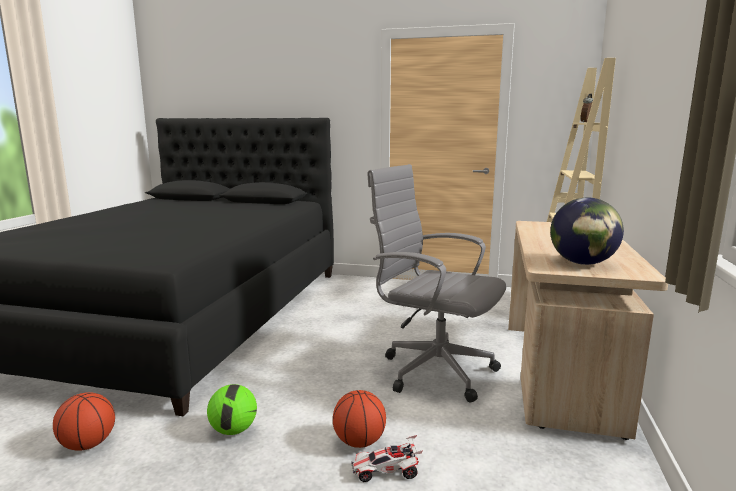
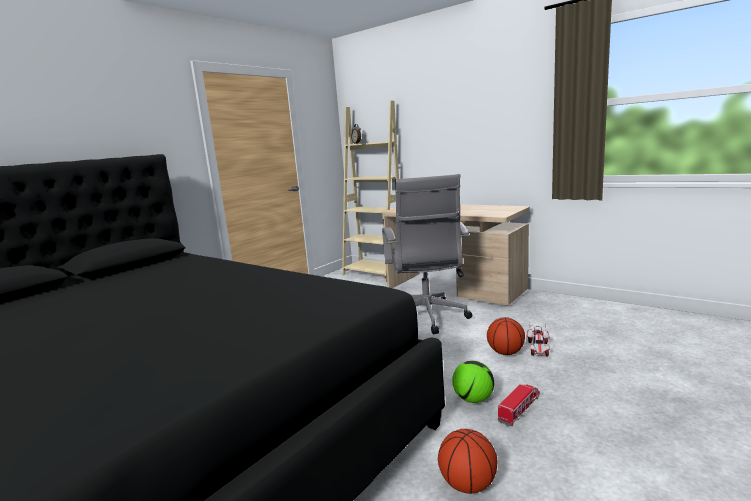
camera: 65 degrees left, 0 degrees up
grey office chair [367,164,507,403] -> grey office chair turned 60 degrees counterclockwise [382,174,472,335]
globe [550,197,624,265] -> none
none -> toy truck [498,384,540,426]

